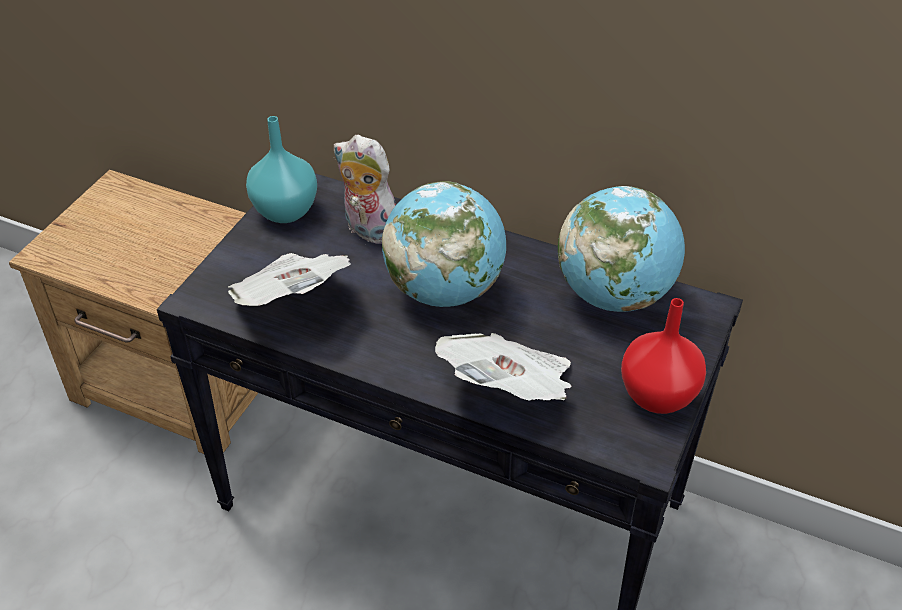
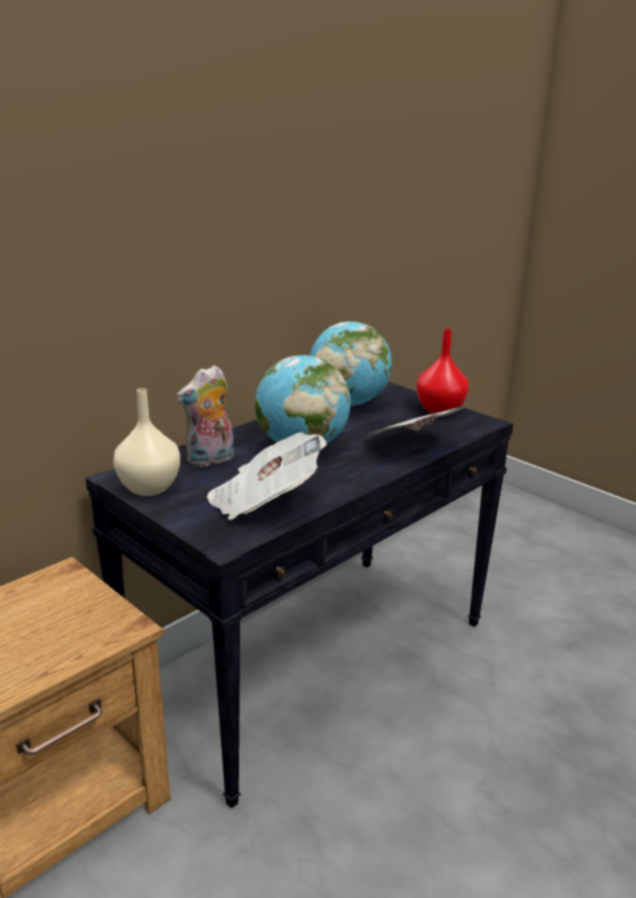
camera: 70 degrees left, 20 degrees down
turquoise vase [246,116,317,223] -> beige vase [113,388,180,496]

